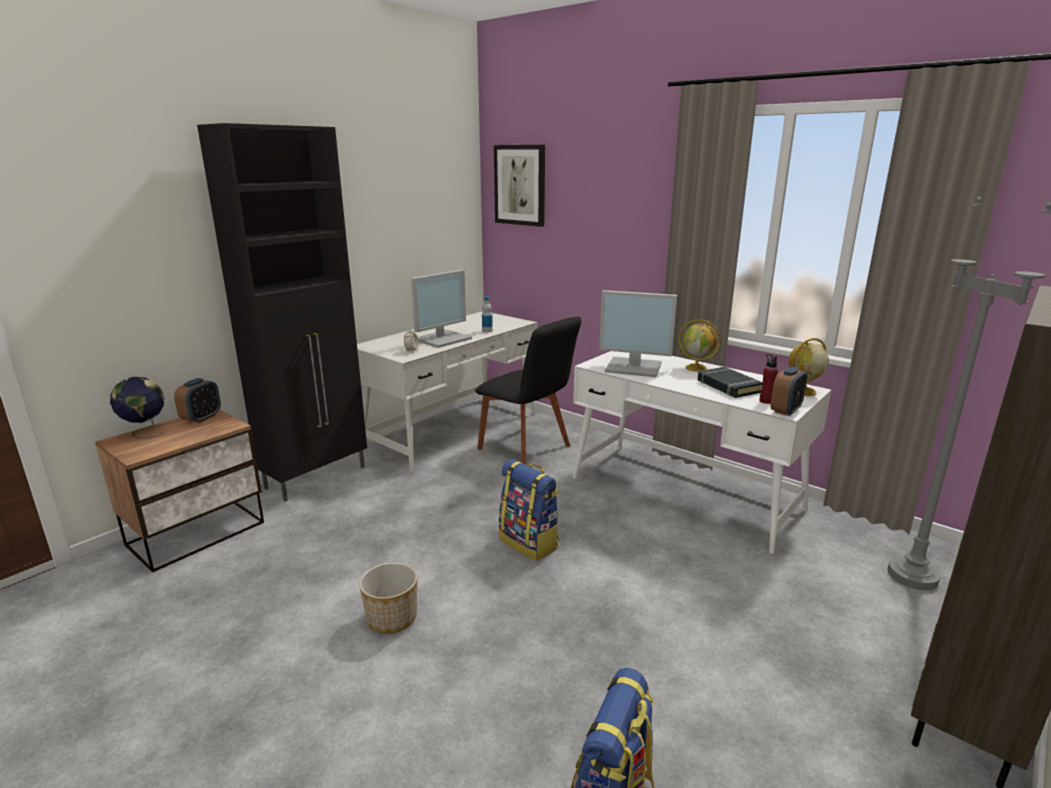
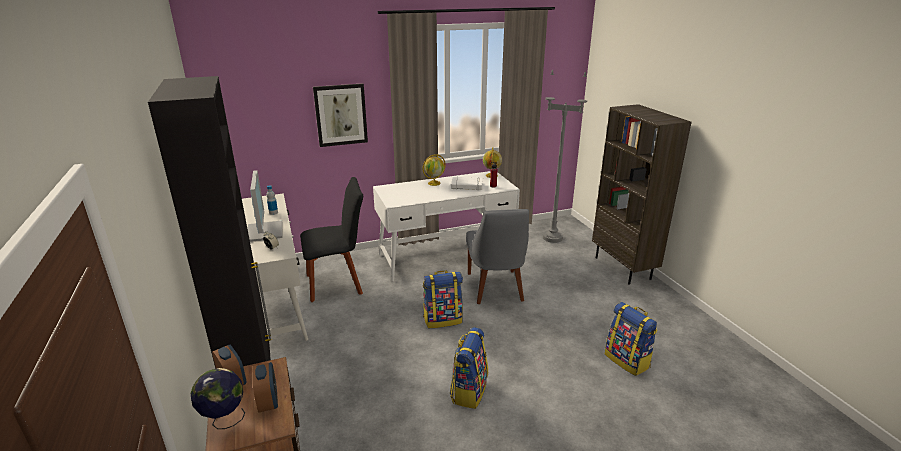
camera: 60 degrees left, 5 degrees up
planter [359,562,417,634] -> backpack [450,327,488,409]
picture [494,145,545,227] -> picture moved to [313,83,368,147]
monitor [599,290,677,377] -> none
black book [698,367,763,398] -> white book [451,177,483,190]
alarm clock [770,367,808,416] -> alarm clock moved to [253,362,278,413]
none -> grey chair [466,209,529,304]

